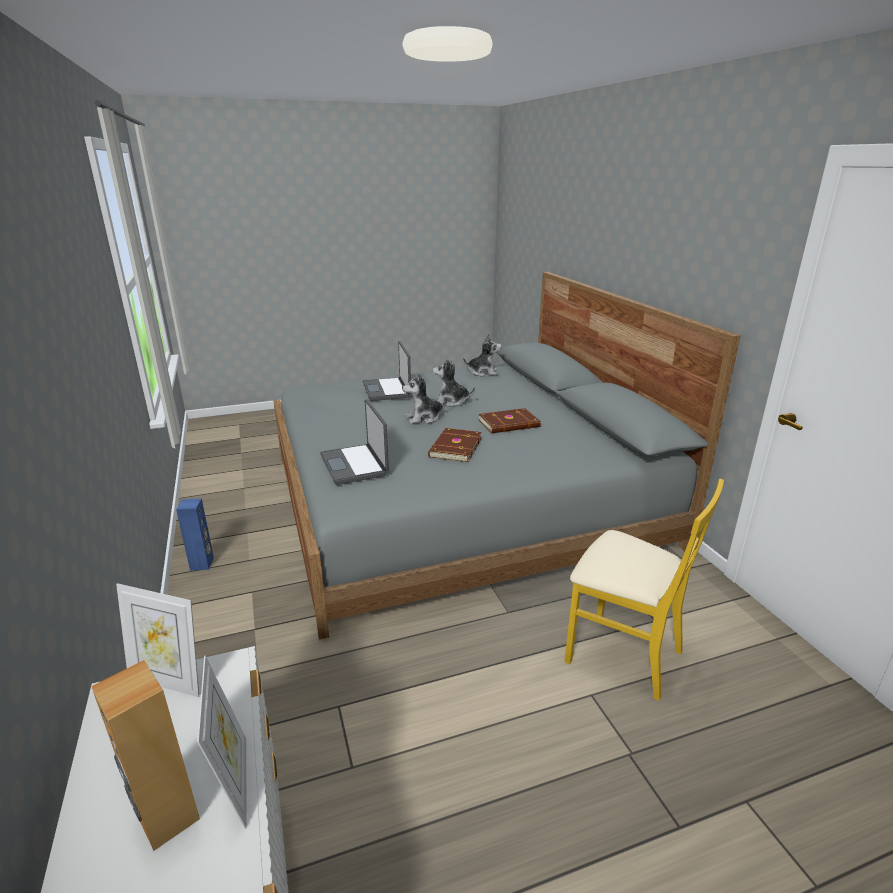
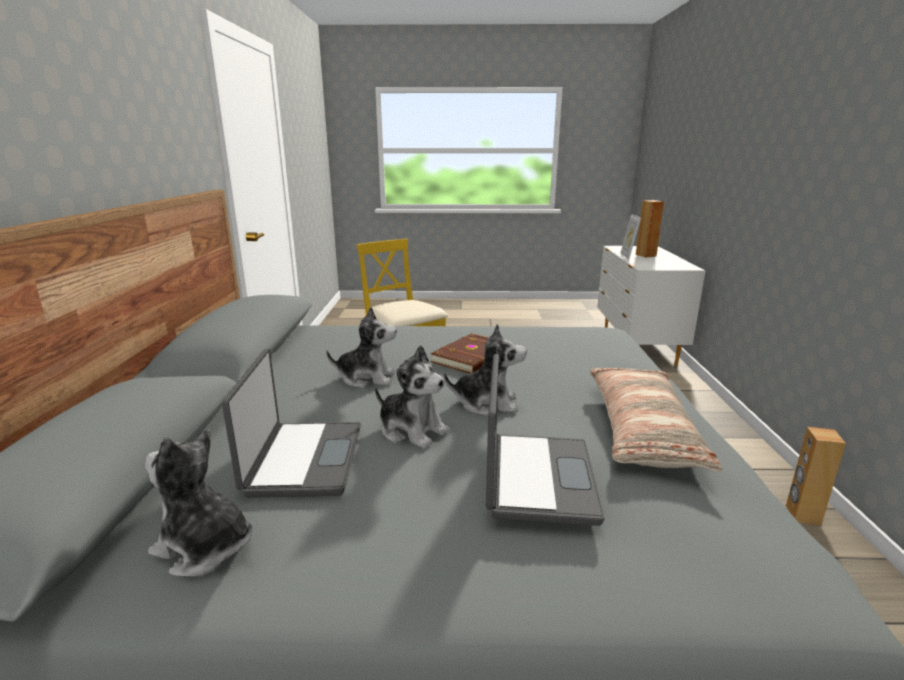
camera: 160 degrees left, 5 degrees down
picture frame [116,583,199,697] -> none
blue speaker [176,498,214,571] -> brown speaker [786,427,846,526]
laptop [320,399,389,485] -> laptop moved to [222,349,361,498]
brown book [479,408,541,433] -> plush toy [326,307,397,388]
none -> pillow [590,368,723,472]

